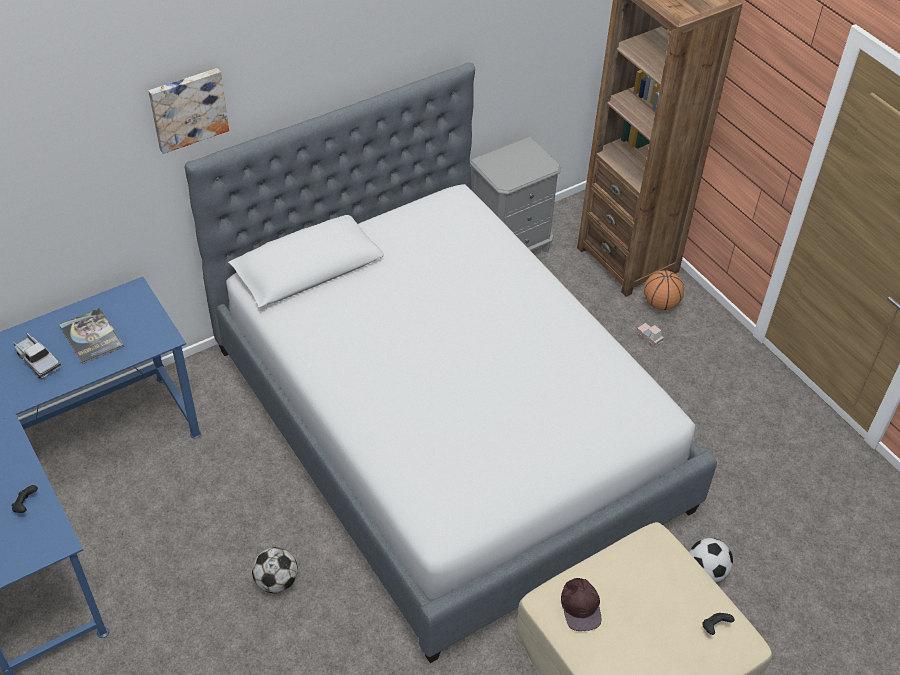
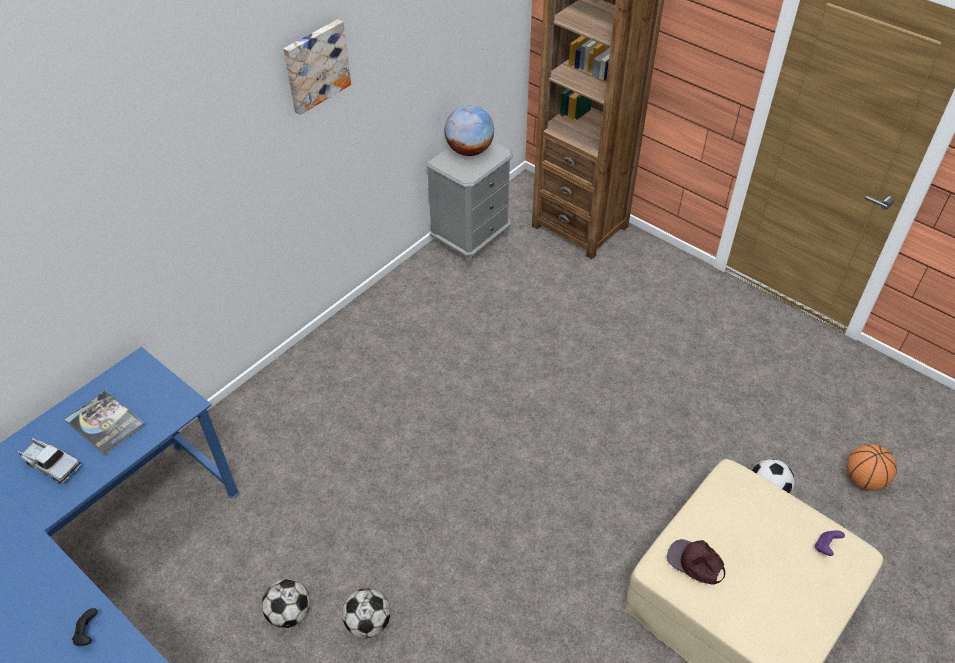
camera: 15 degrees left, 0 degrees up
picture [148,68,229,154] -> picture moved to [283,19,351,115]
bed [185,62,717,663] -> none
brown cap [561,578,601,631] -> brown cap turned 150 degrees clockwise [667,539,725,585]
pink toy car [637,323,664,347] -> none
basketball [644,270,684,310] -> basketball moved to [847,444,897,491]
black game controller [702,613,734,635] -> purple game controller [815,530,845,556]
none -> football [262,579,310,628]
none -> globe [445,105,494,156]

